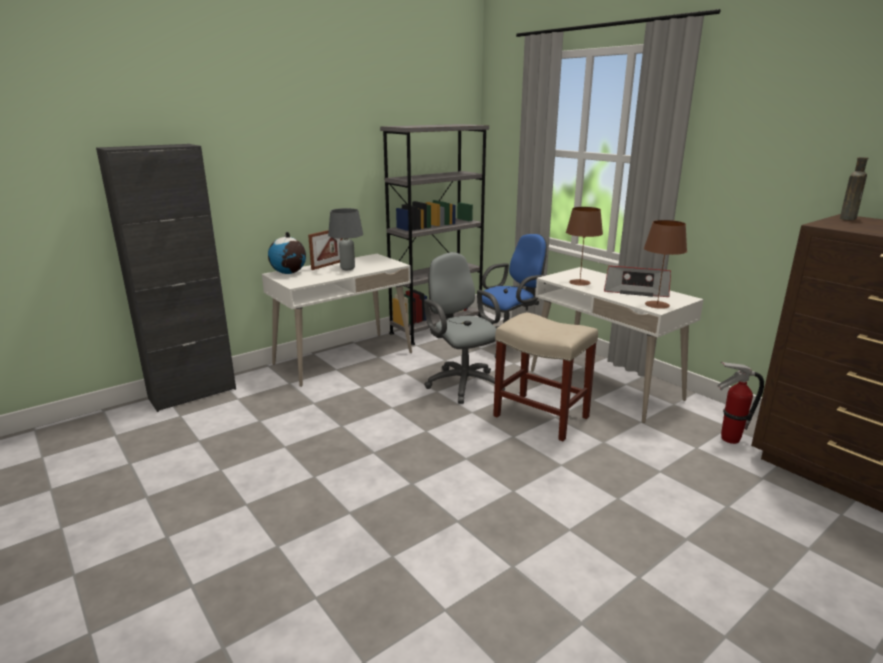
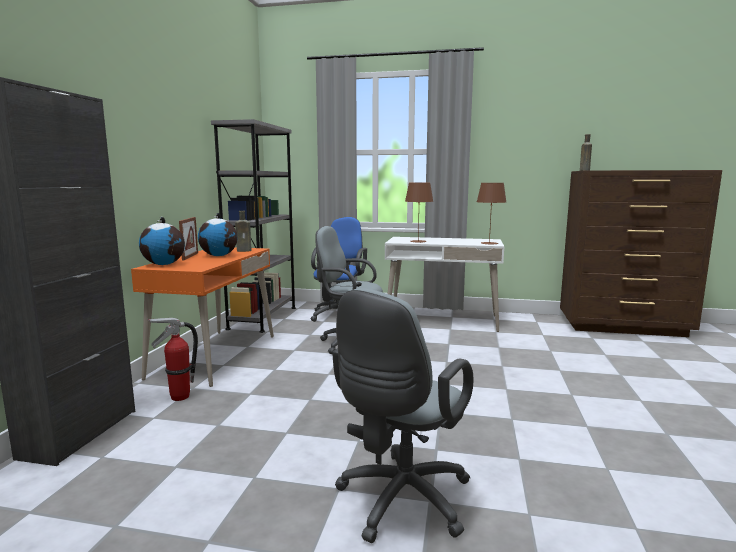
camera: 40 degrees left, 10 degrees down
white desk [262,254,412,387] -> orange desk [131,248,274,387]
grey table lamp [328,208,363,270] -> globe [198,213,237,256]
beige stool [493,312,598,441] -> none
radio [604,266,671,297] -> none
fire extinguisher [718,362,764,444] -> fire extinguisher moved to [147,318,198,401]
none -> brown bottle [235,211,252,252]
none -> grey office chair [332,288,473,543]

